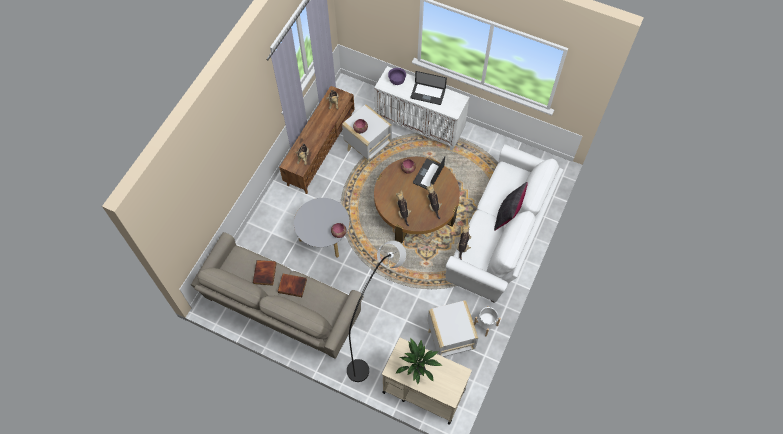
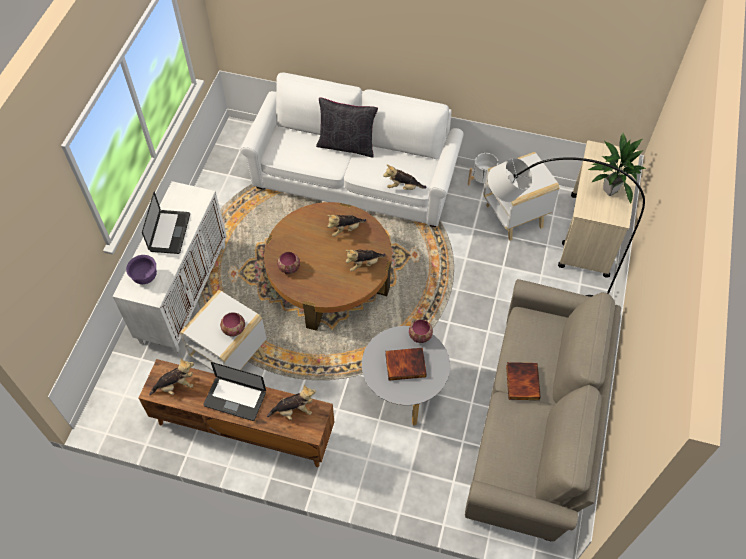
camera: 100 degrees left, 5 degrees down
book [253,260,277,286] -> book moved to [385,348,427,381]
laptop [413,156,445,189] -> laptop moved to [203,362,266,421]

